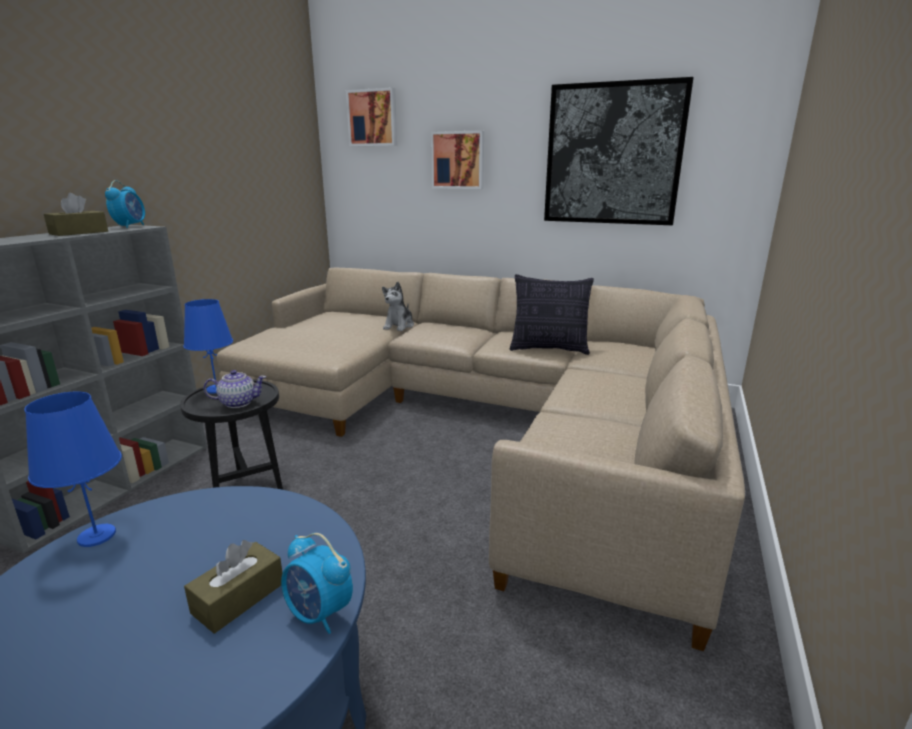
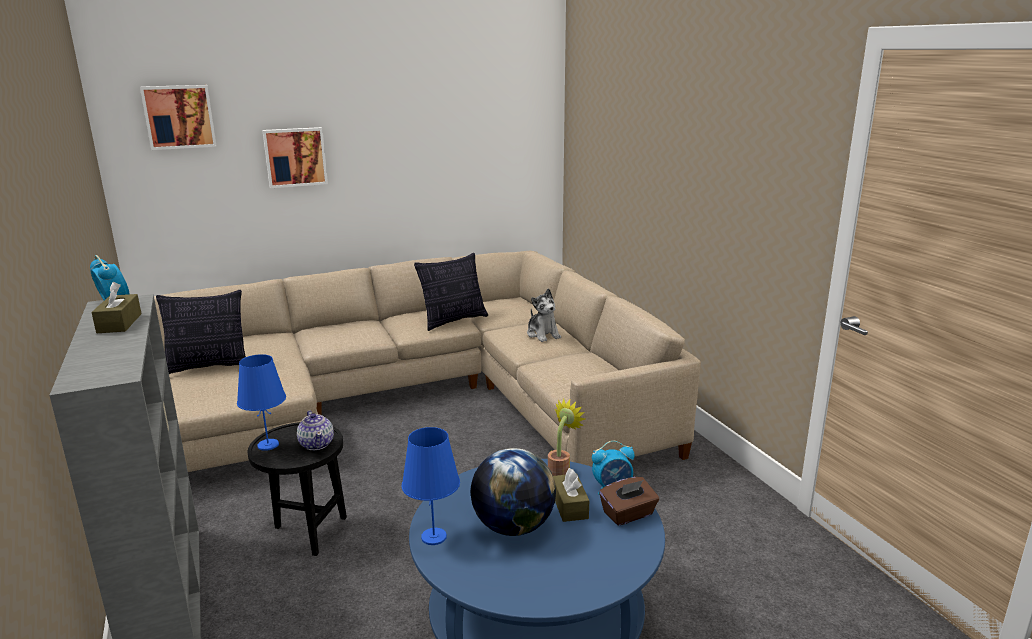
camera: 45 degrees left, 0 degrees up
teapot [204,370,266,408] -> teapot turned 120 degrees clockwise [297,410,334,450]
plush toy [382,282,414,331] -> plush toy moved to [527,288,561,342]
picture [544,77,694,225] -> none
none -> pillow [156,290,246,374]
none -> globe [470,448,556,536]
none -> potted plant [548,399,585,476]
none -> brown tissue box [599,477,659,525]

